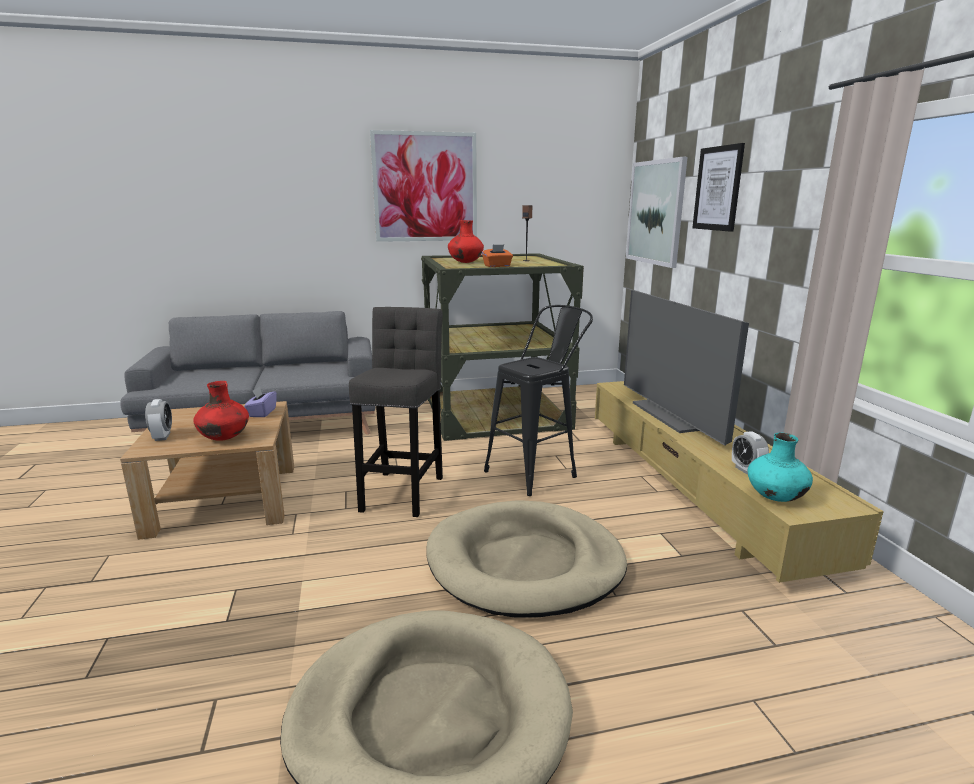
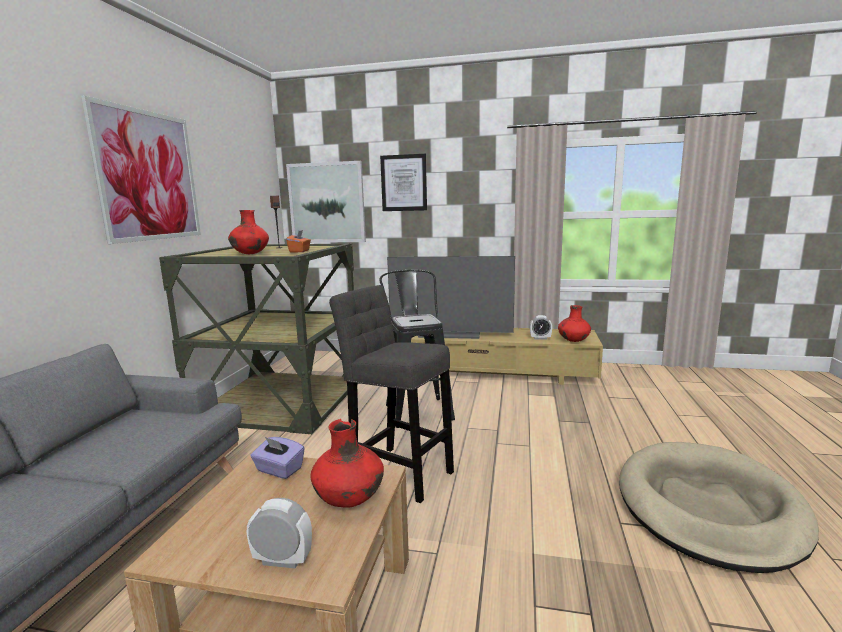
camera: 65 degrees left, 5 degrees down
beige dog bed [427,500,627,618] -> none
turquoise vase [748,433,813,502] -> red vase [558,305,591,342]

